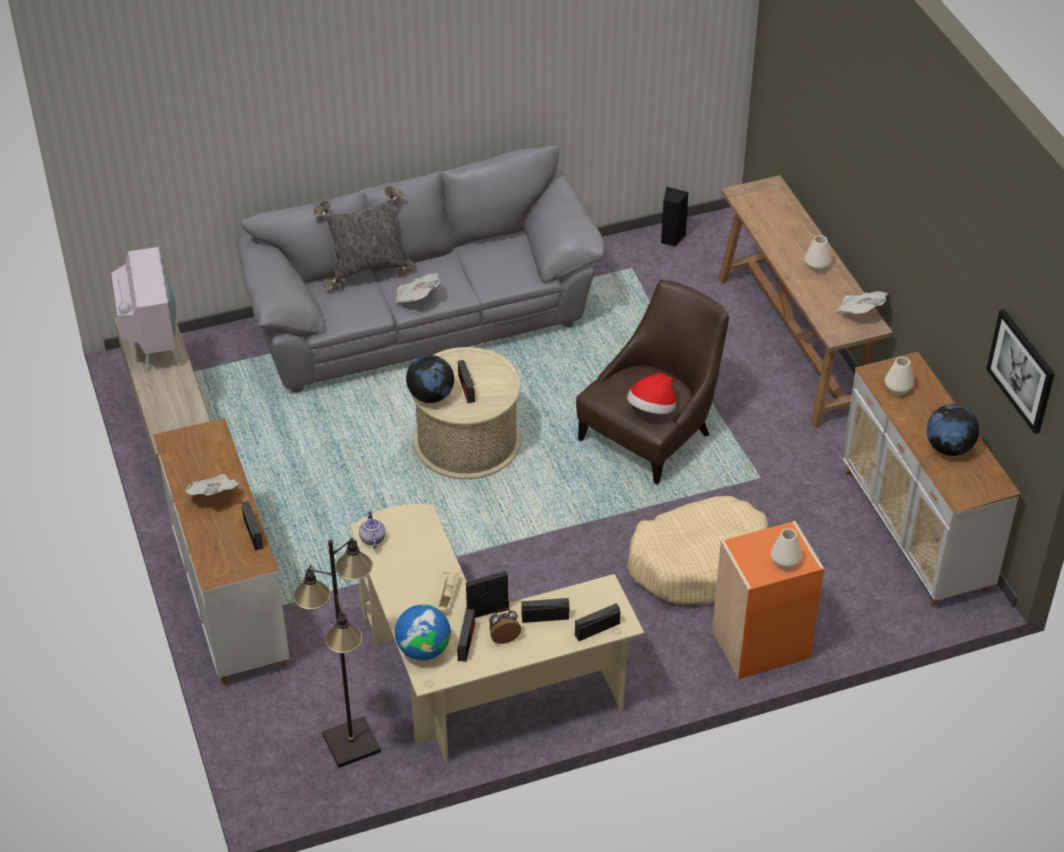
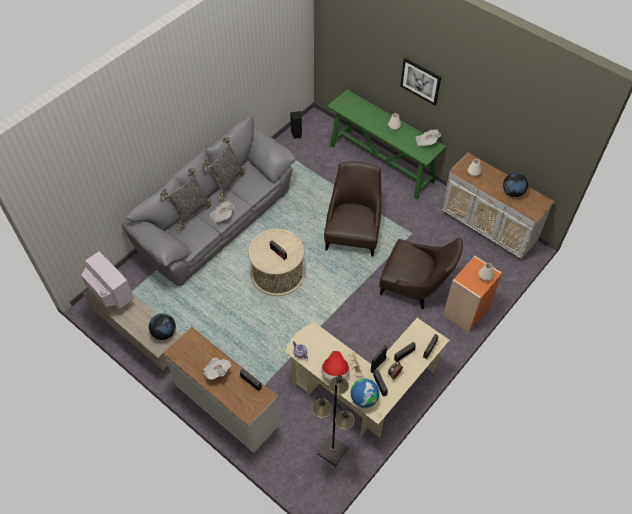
camera: 30 degrees left, 10 degrees up
globe [406,355,454,403] -> globe moved to [149,313,176,340]
hat [627,373,676,414] -> hat moved to [321,351,350,380]
beige dog bed [627,496,768,605] -> brown armchair [379,237,463,310]
brown console table [719,175,893,428] -> green console table [327,90,446,200]
picture [986,309,1055,434] -> picture moved to [400,58,441,105]
none -> pillow [202,137,245,201]

